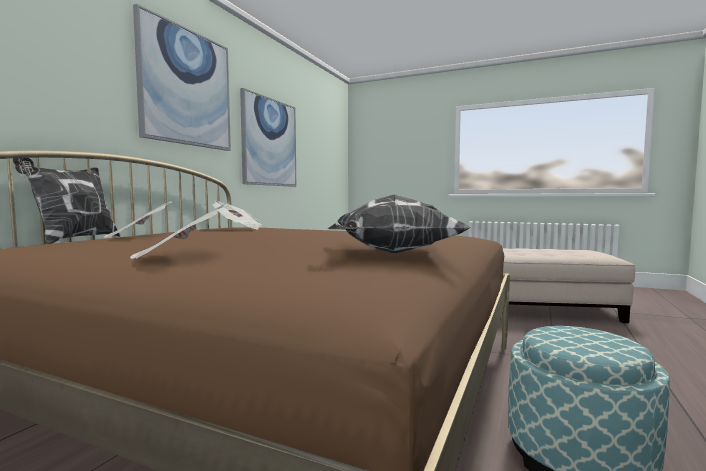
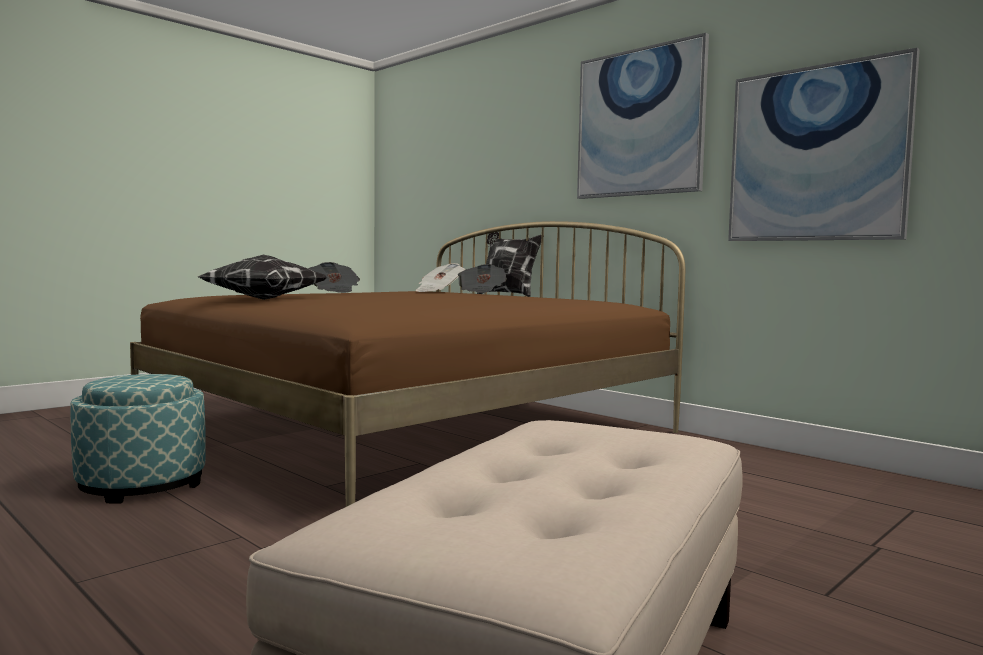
camera: 110 degrees right, 0 degrees up
newspaper [213,201,262,230] -> newspaper moved to [416,263,465,292]

